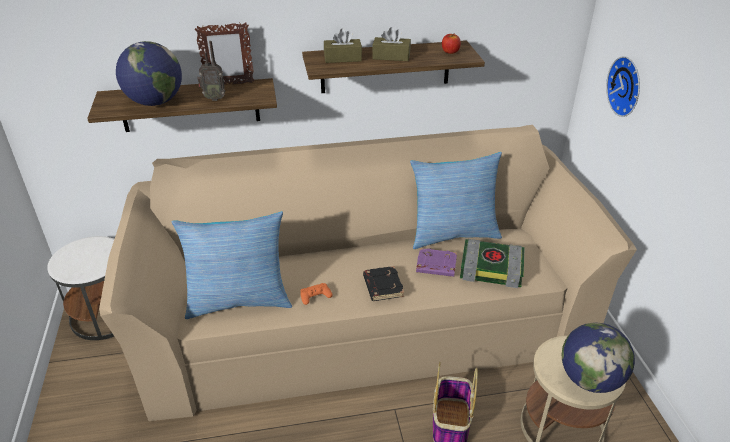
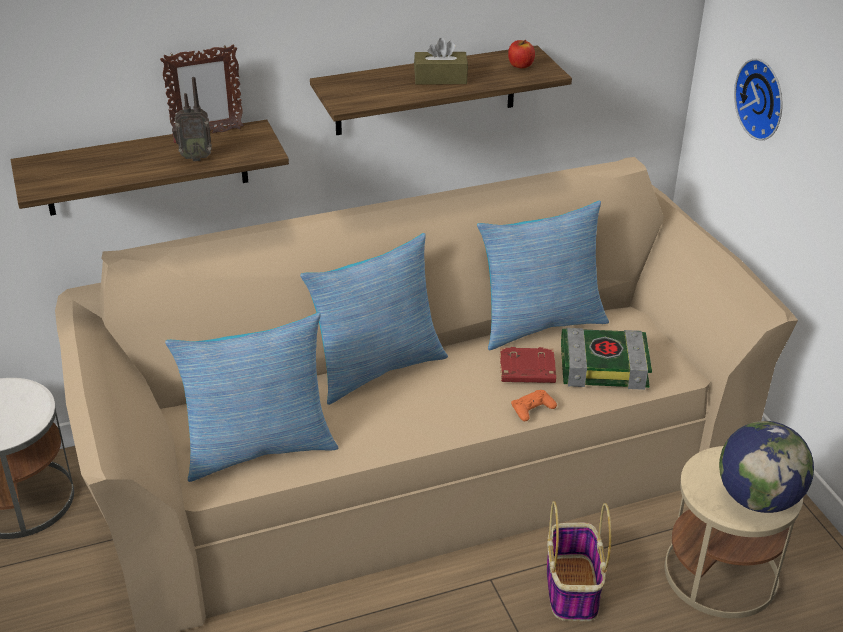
camera: 10 degrees left, 0 degrees up
globe [116,41,182,106] -> none
orange game controller [300,283,333,305] -> orange game controller moved to [511,390,557,421]
brown tissue box [324,28,362,63] -> none
black book [363,266,404,301] -> none
purple book [416,248,457,277] -> red book [500,347,556,383]
none -> pillow [300,233,448,405]

